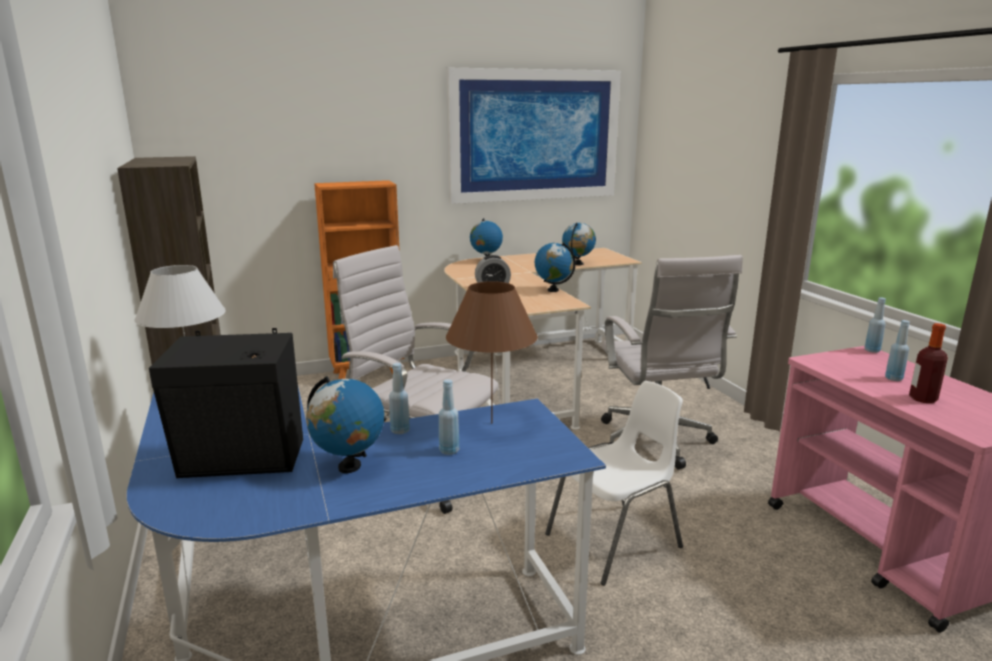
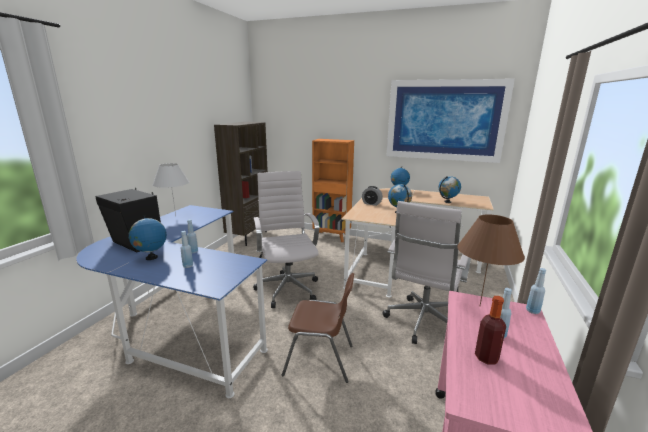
camera: 40 degrees right, 0 degrees up
brown table lamp [446,281,538,423] -> brown table lamp moved to [457,214,525,305]
white chair [545,381,683,586] -> brown chair [282,273,354,383]

